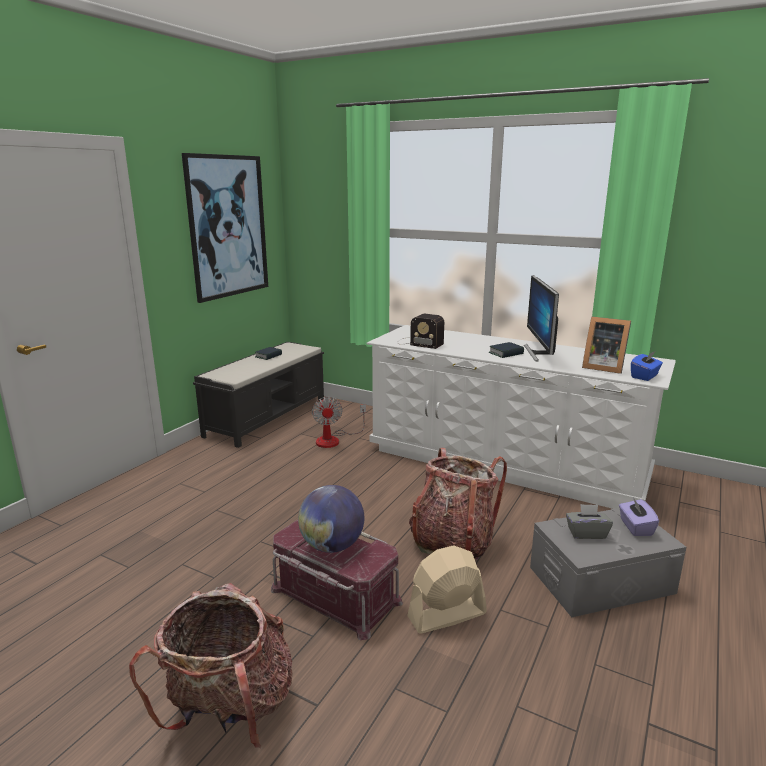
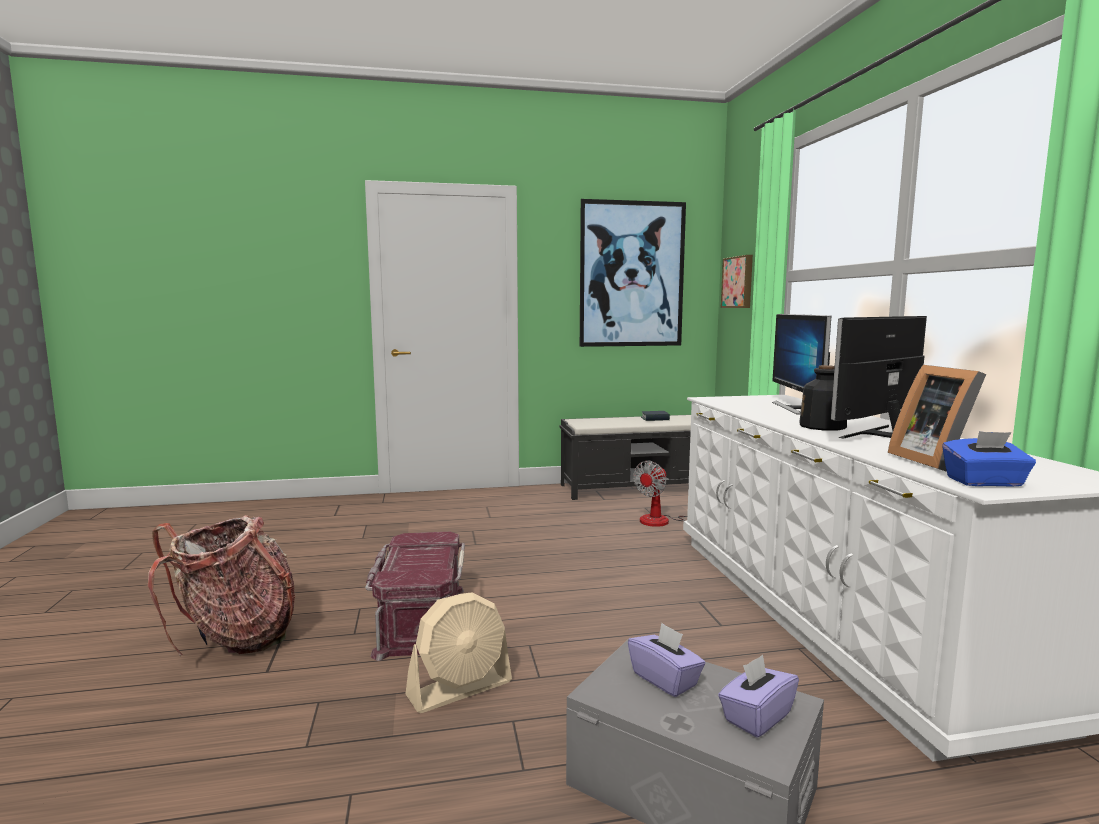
camera: 50 degrees right, 10 degrees down
globe [298,485,364,553] -> none
radio [397,314,444,349] -> none
beige fan [407,545,487,634] -> beige fan turned 120 degrees clockwise [406,592,512,713]
backpack [409,448,507,559] -> none
book [489,342,524,358] -> bottle [799,365,847,431]
grey tissue box [566,504,613,539] -> purple tissue box [628,623,705,697]
none -> picture [721,255,753,308]
none -> monitor [772,314,831,414]

